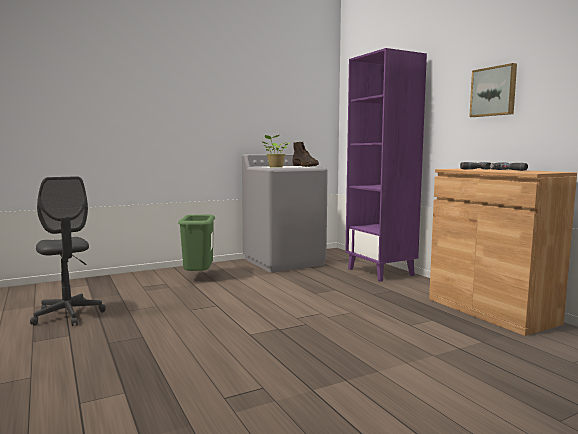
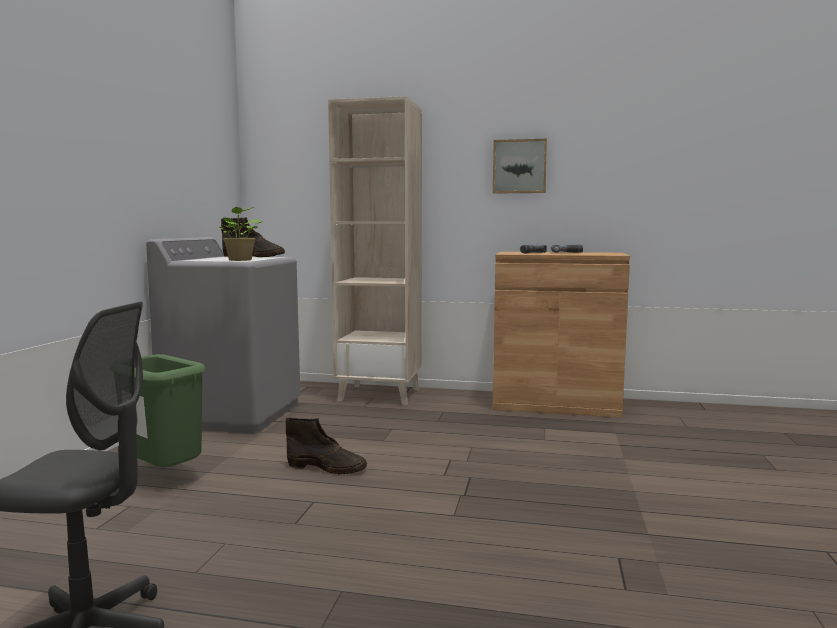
camera: 50 degrees left, 0 degrees up
purple bookcase [345,48,427,282] -> beige bookcase [328,96,422,405]
none -> brown boot [286,418,367,475]

